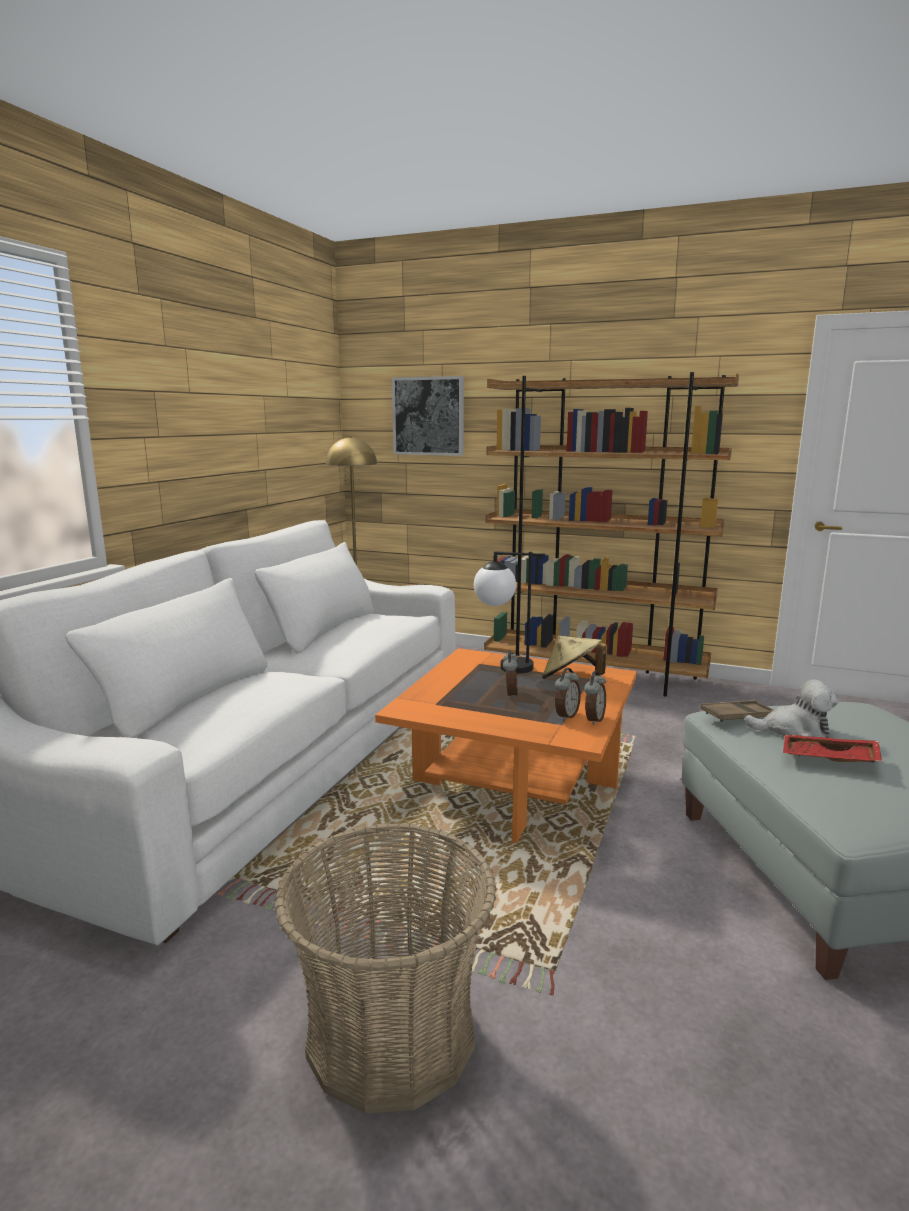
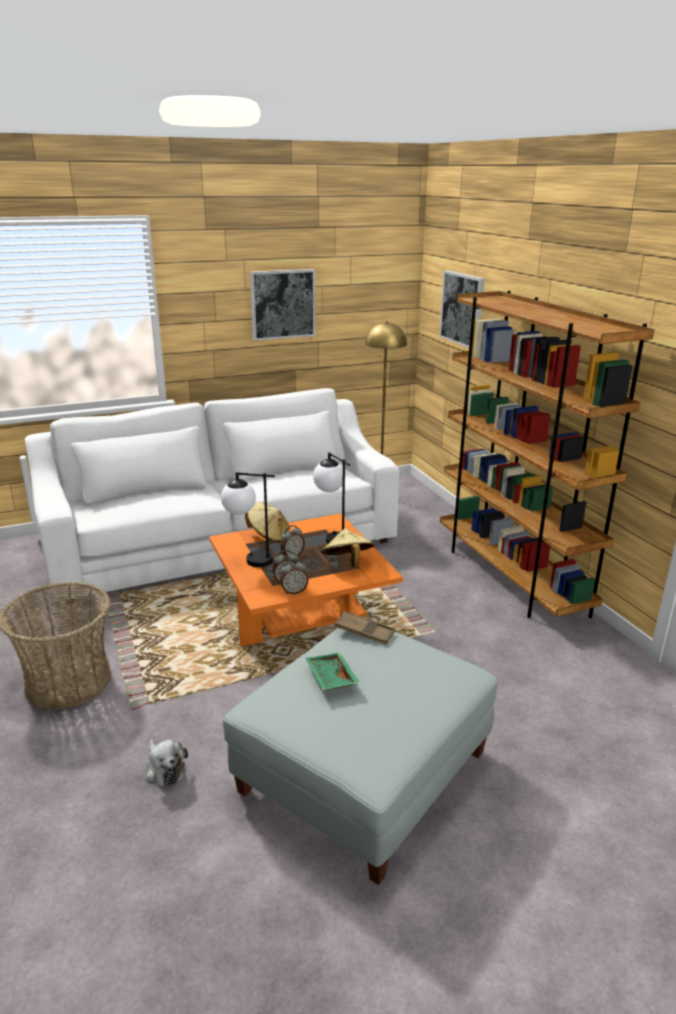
camera: 45 degrees right, 10 degrees up
plush toy [745,679,839,738] -> plush toy moved to [146,740,188,787]
red tray [783,735,882,762] -> green tray [305,652,360,690]
none -> table lamp [221,472,275,567]
none -> beige hat [245,502,290,543]
none -> picture [250,269,316,341]

